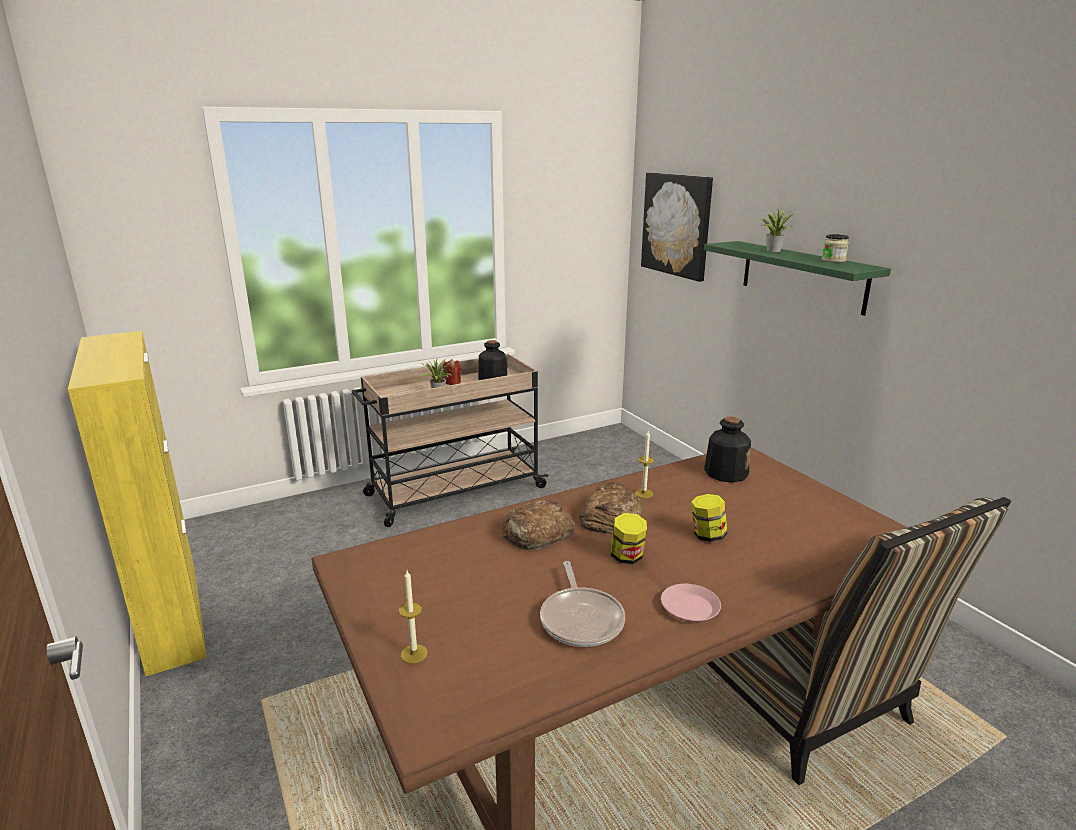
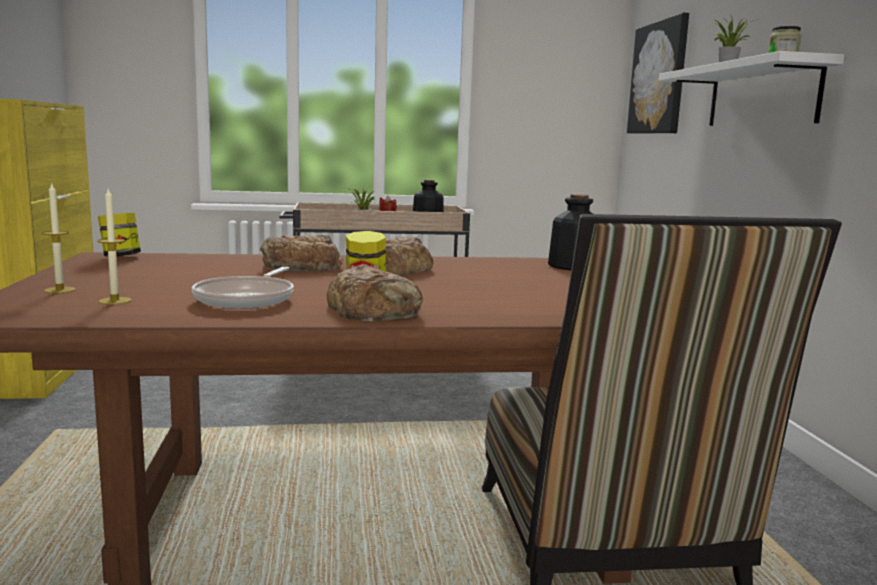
camera: 20 degrees right, 10 degrees down
candle [635,431,654,498] -> candle moved to [97,189,131,305]
pink plate [661,584,721,622] -> bread [327,264,423,321]
jar [691,494,727,542] -> jar moved to [98,213,141,257]
green shelf [704,241,891,316] -> white shelf [659,51,845,126]

